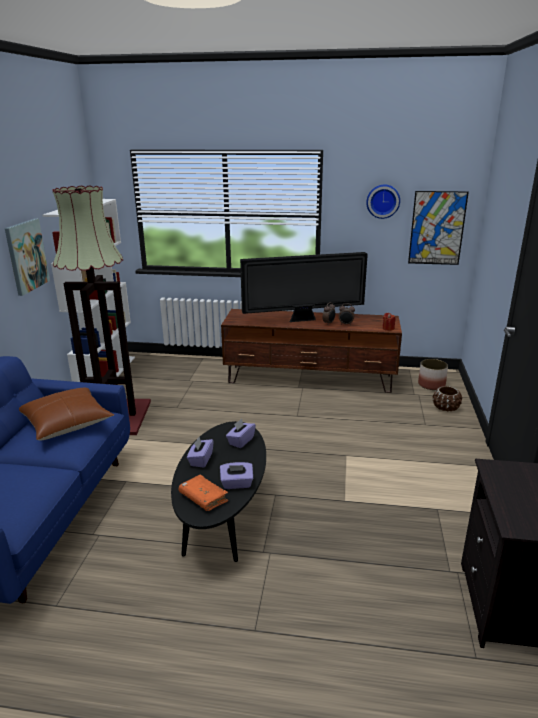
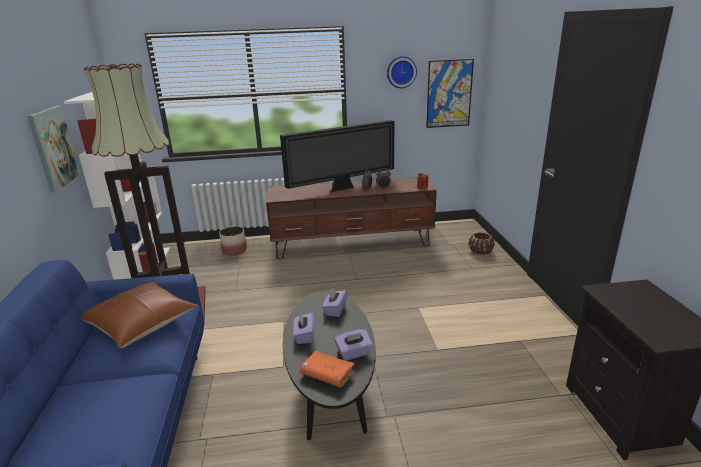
camera: 15 degrees left, 0 degrees up
planter [418,359,448,390] -> planter moved to [219,226,247,255]

